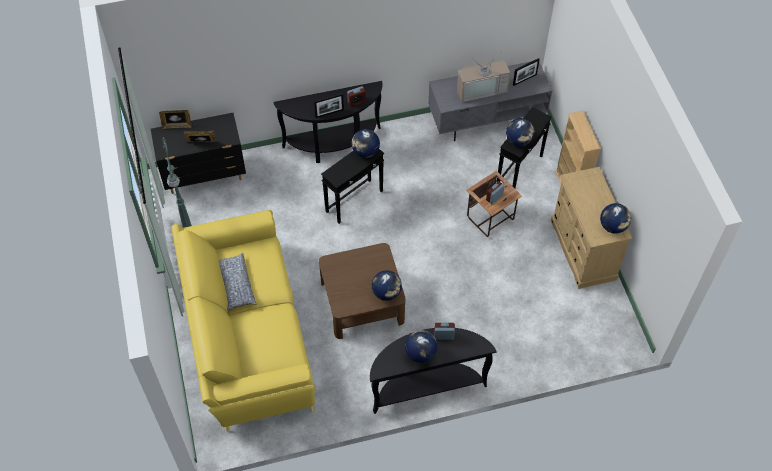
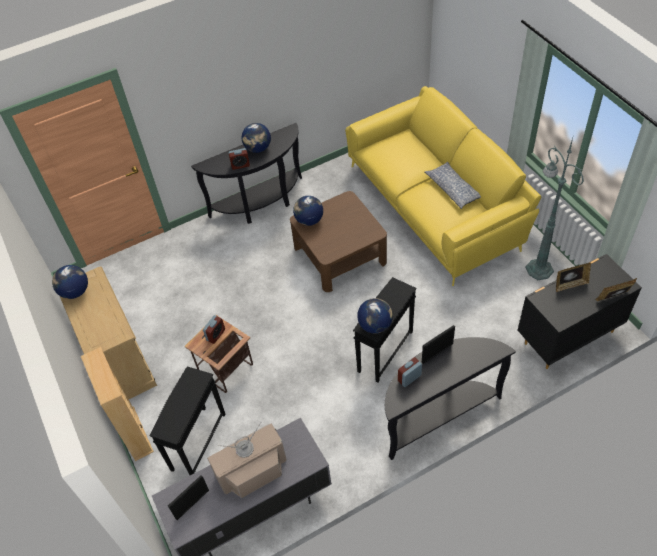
camera: 170 degrees right, 5 degrees down
globe [506,118,534,146] -> none

